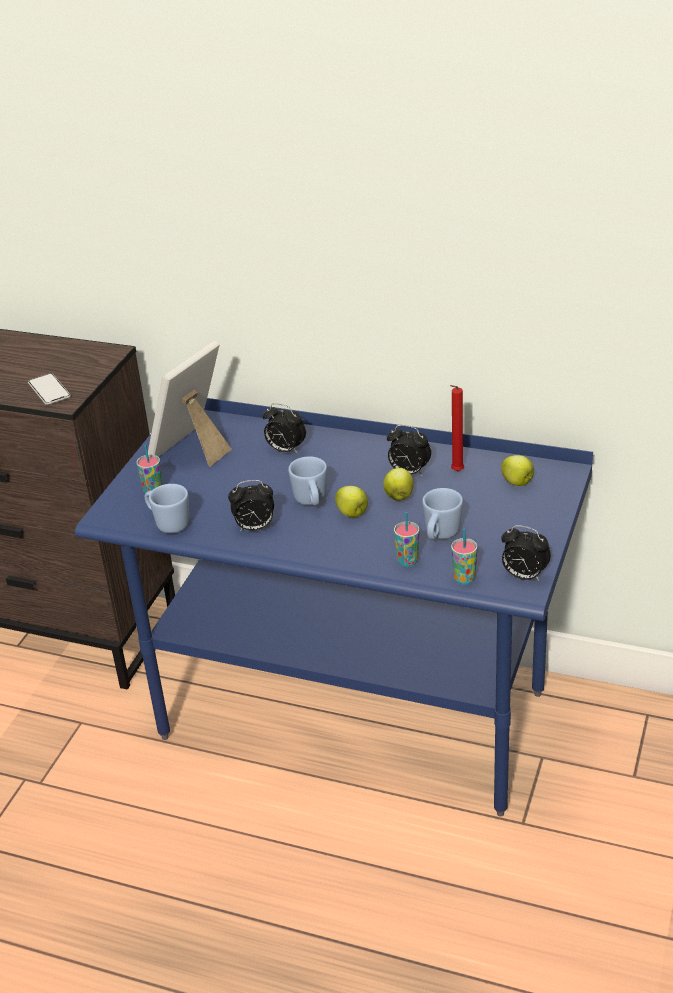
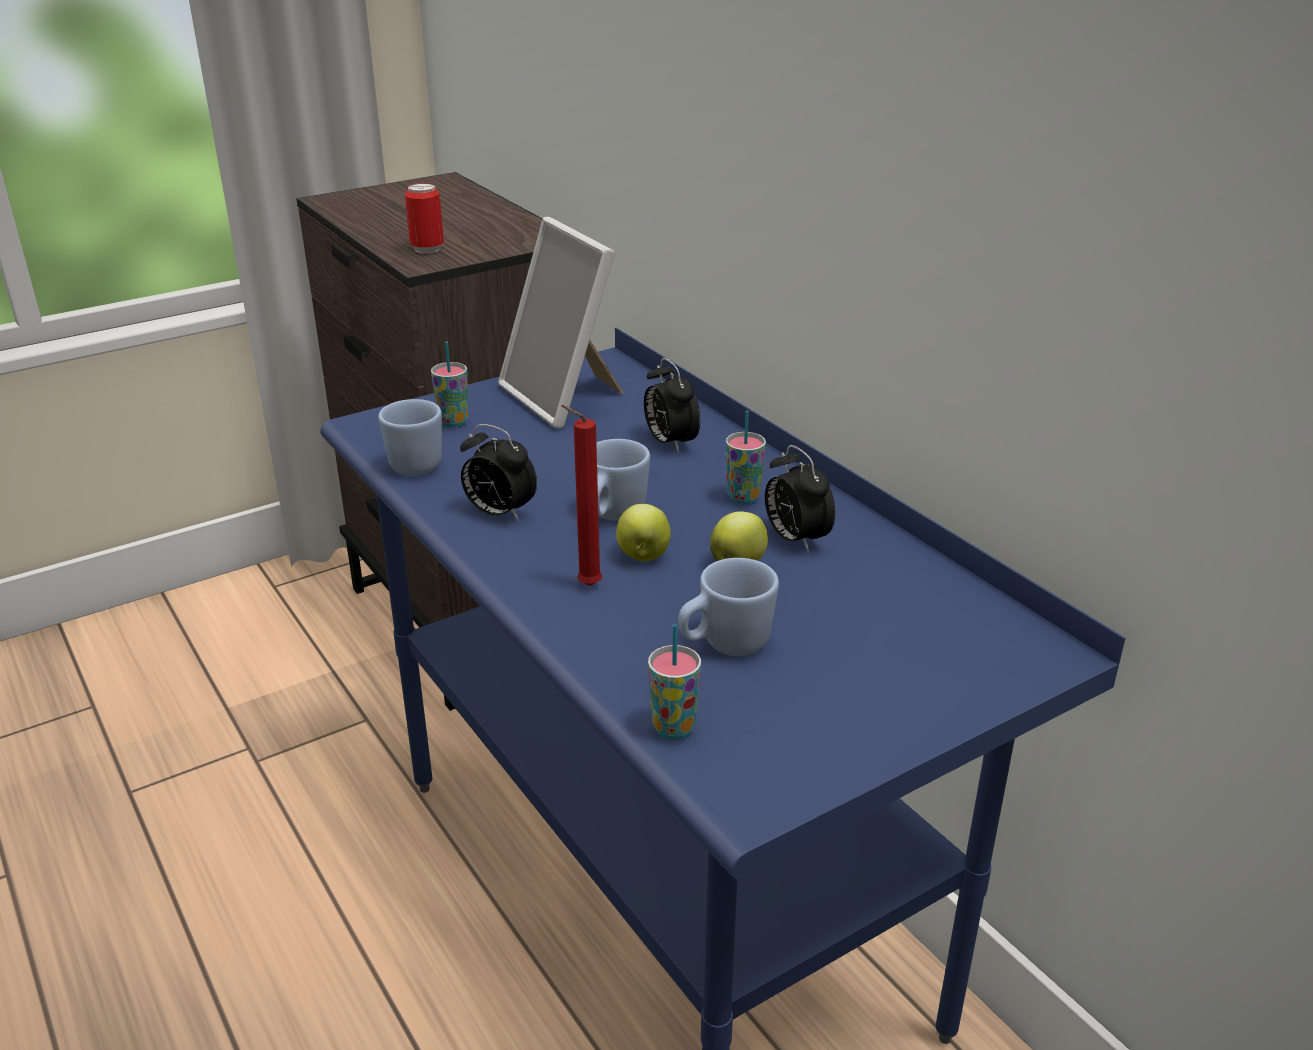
camera: 35 degrees right, 5 degrees down
phone [28,373,71,405] -> can [405,183,444,254]
picture frame [148,341,232,467] -> picture frame turned 105 degrees counterclockwise [498,217,624,428]
cup [394,512,420,567] -> cup moved to [726,411,766,505]
red candle [450,385,464,471] -> red candle moved to [561,405,602,586]
apple [501,455,534,486] -> none
alarm clock [501,525,551,581] -> none

